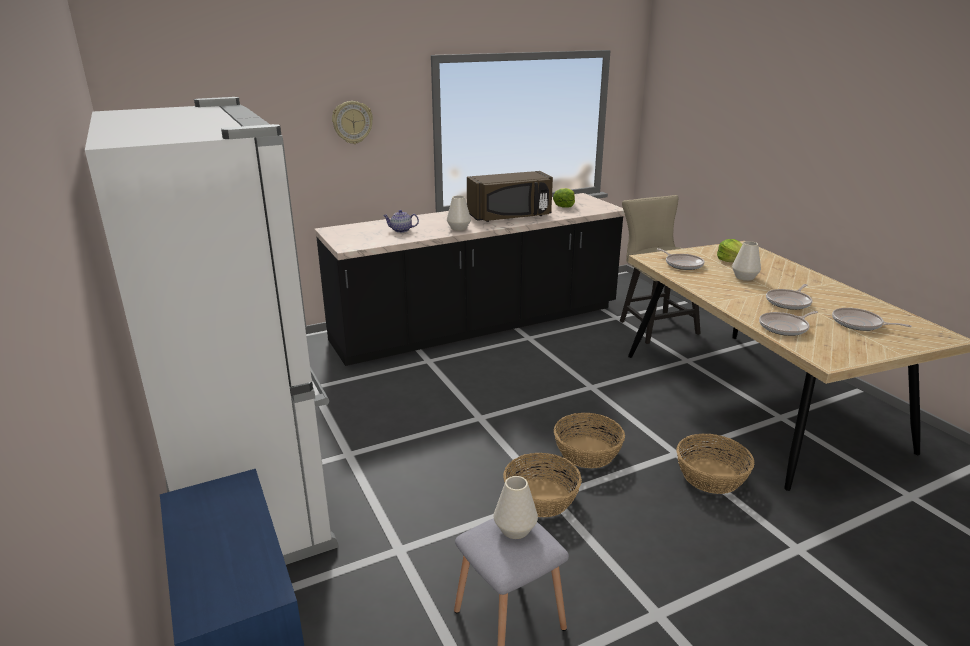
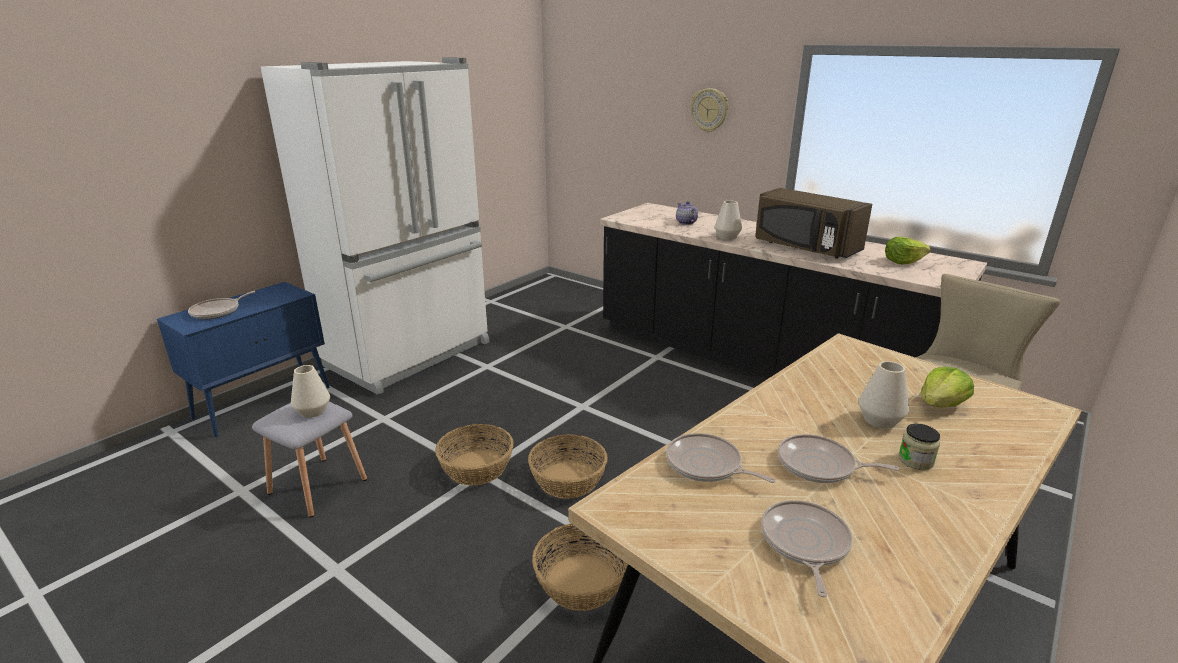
camera: 65 degrees right, 0 degrees up
frying pan [657,248,705,270] -> frying pan moved to [188,291,256,319]
none -> jar [898,424,940,470]

